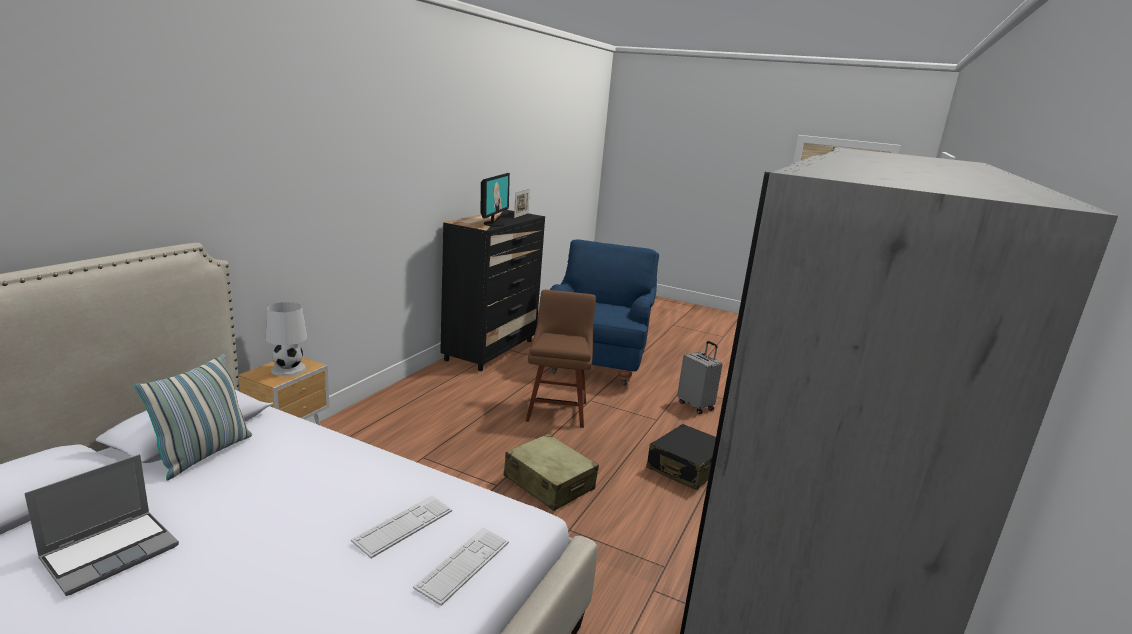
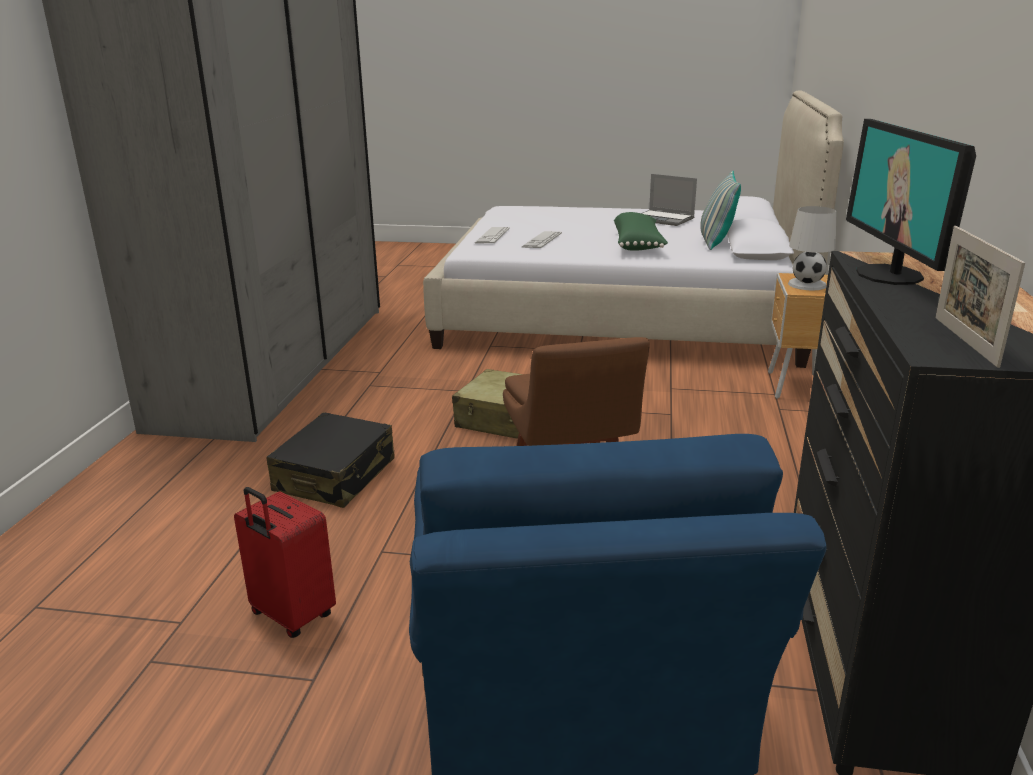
camera: 165 degrees right, 5 degrees up
laptop [24,454,179,596] -> laptop turned 75 degrees counterclockwise [641,174,697,226]
grey suitcase [677,341,723,414] -> red suitcase [234,487,336,638]
none -> green pillow [614,212,668,251]

